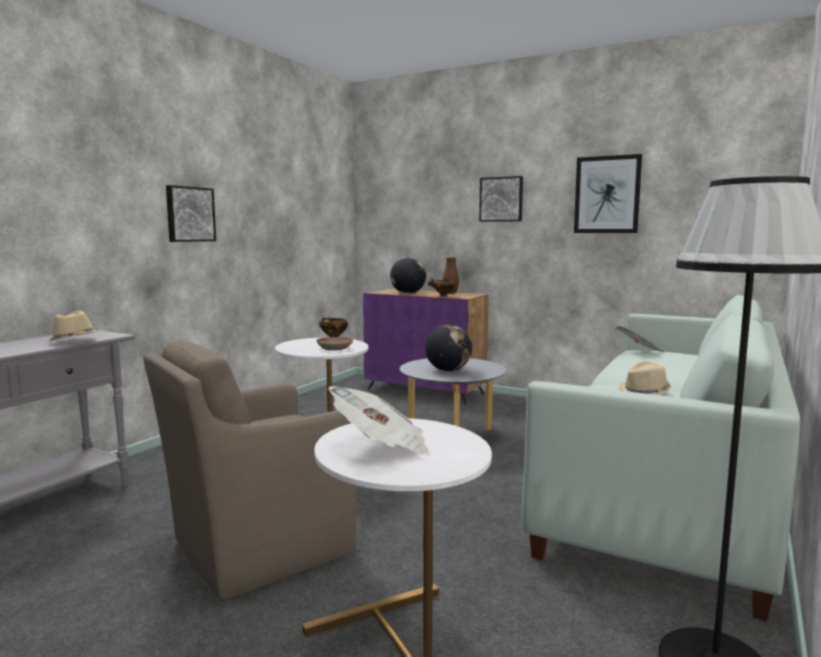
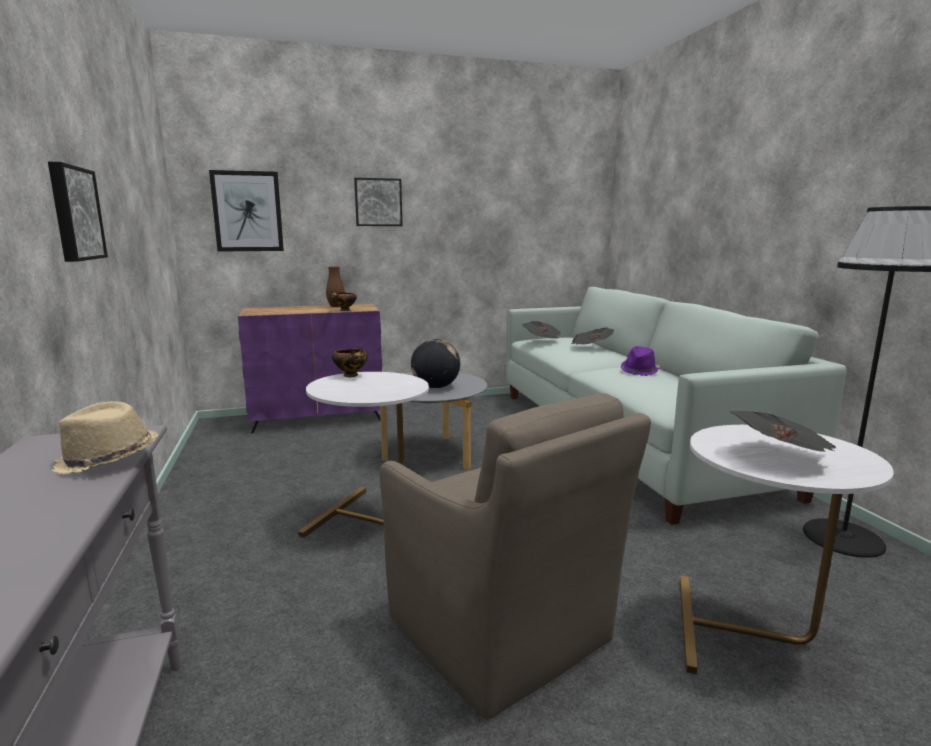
camera: 45 degrees left, 5 degrees up
brown armchair [143,340,356,600] -> brown armchair turned 45 degrees counterclockwise [380,393,651,720]
brown bowl [316,337,353,351] -> none
globe [390,258,426,294] -> none
picture [574,154,642,233] -> picture moved to [209,170,284,252]
beige hat [619,361,671,395] -> purple hat [621,346,660,376]
none -> newspaper [571,328,614,345]

